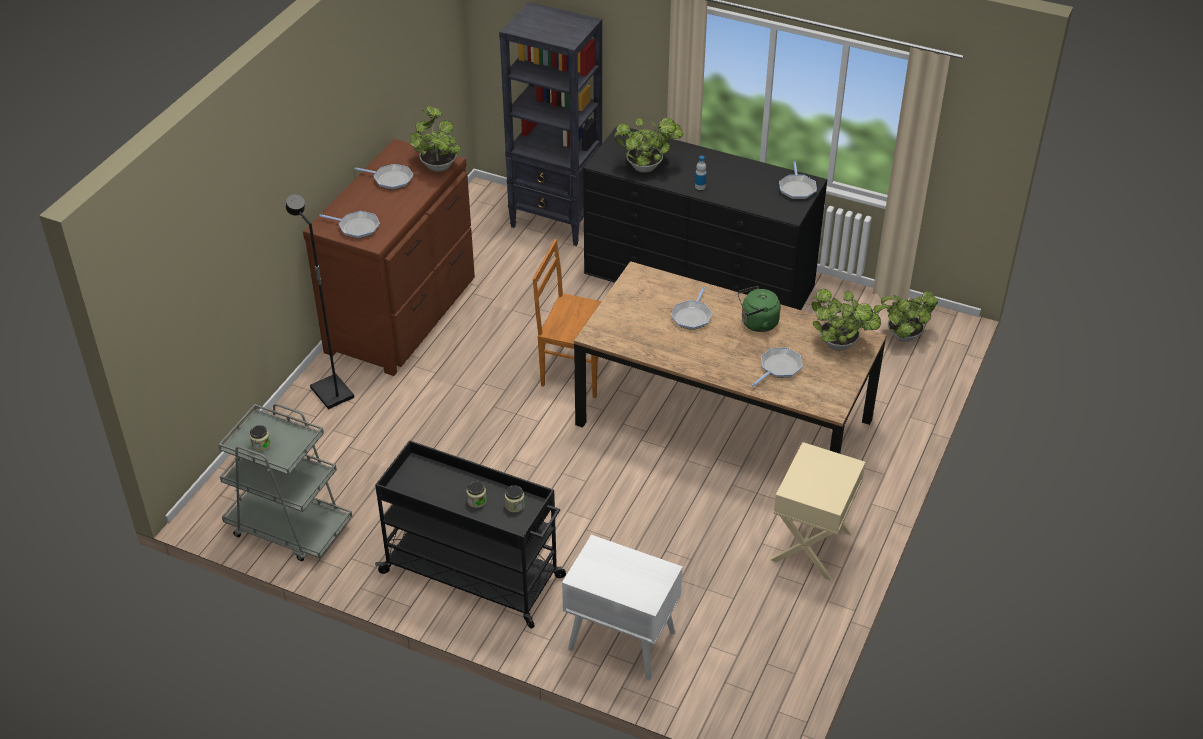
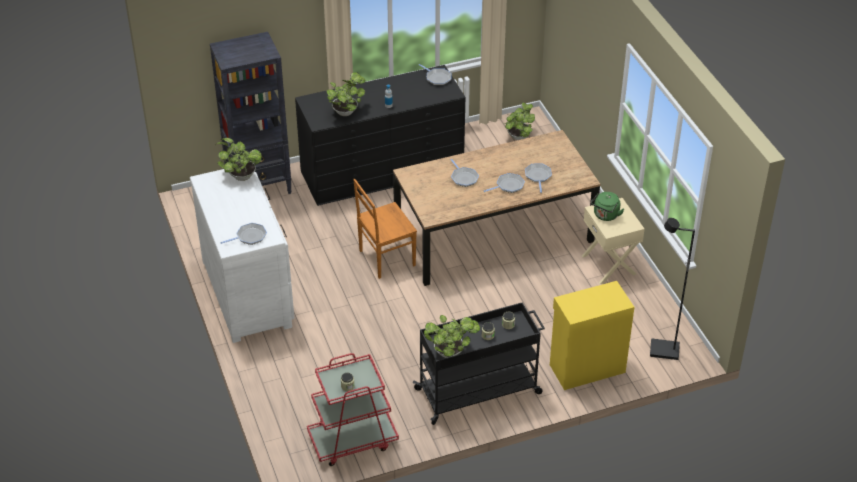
camera: 45 degrees left, 0 degrees up
grey cart [218,404,352,561] -> red cart [307,353,399,466]
black floor lamp [286,194,354,409] -> black floor lamp moved to [650,218,695,360]
brown dresser [303,139,475,376] -> white dresser [190,169,294,343]
frying pan [354,164,413,190] -> frying pan moved to [484,173,525,193]
white nightstand [562,535,683,680] -> yellow cabinet [550,281,634,390]
green kettle [738,286,781,332] -> green kettle moved to [591,192,624,221]
potted plant [811,289,881,351] -> potted plant moved to [424,315,480,358]

